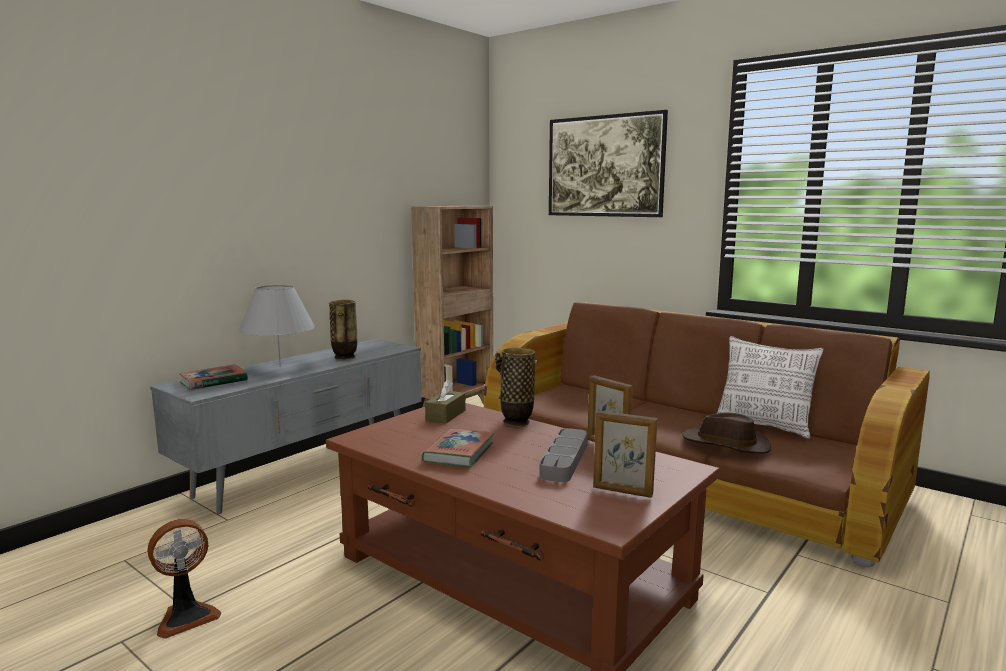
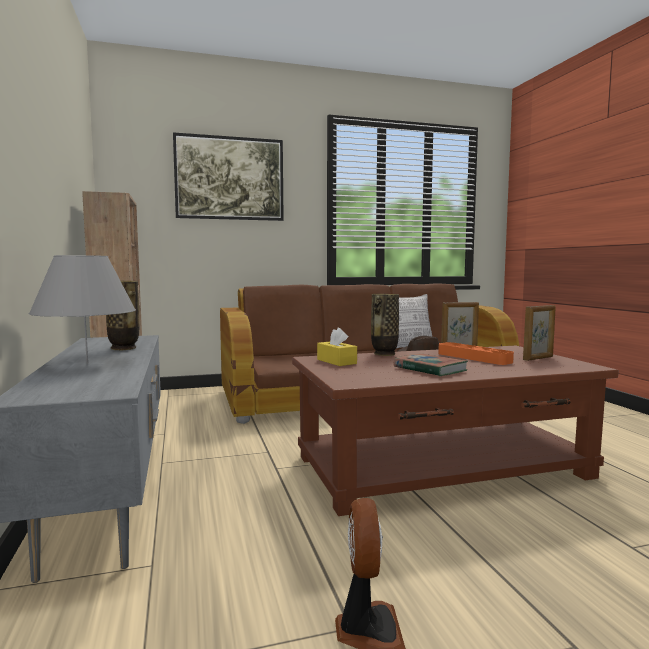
camera: 55 degrees left, 5 degrees down
book [179,364,248,390] -> none
brown tissue box [425,380,465,424] -> yellow tissue box [317,327,357,366]
grey tray [539,428,588,482] -> orange tray [438,342,514,365]

